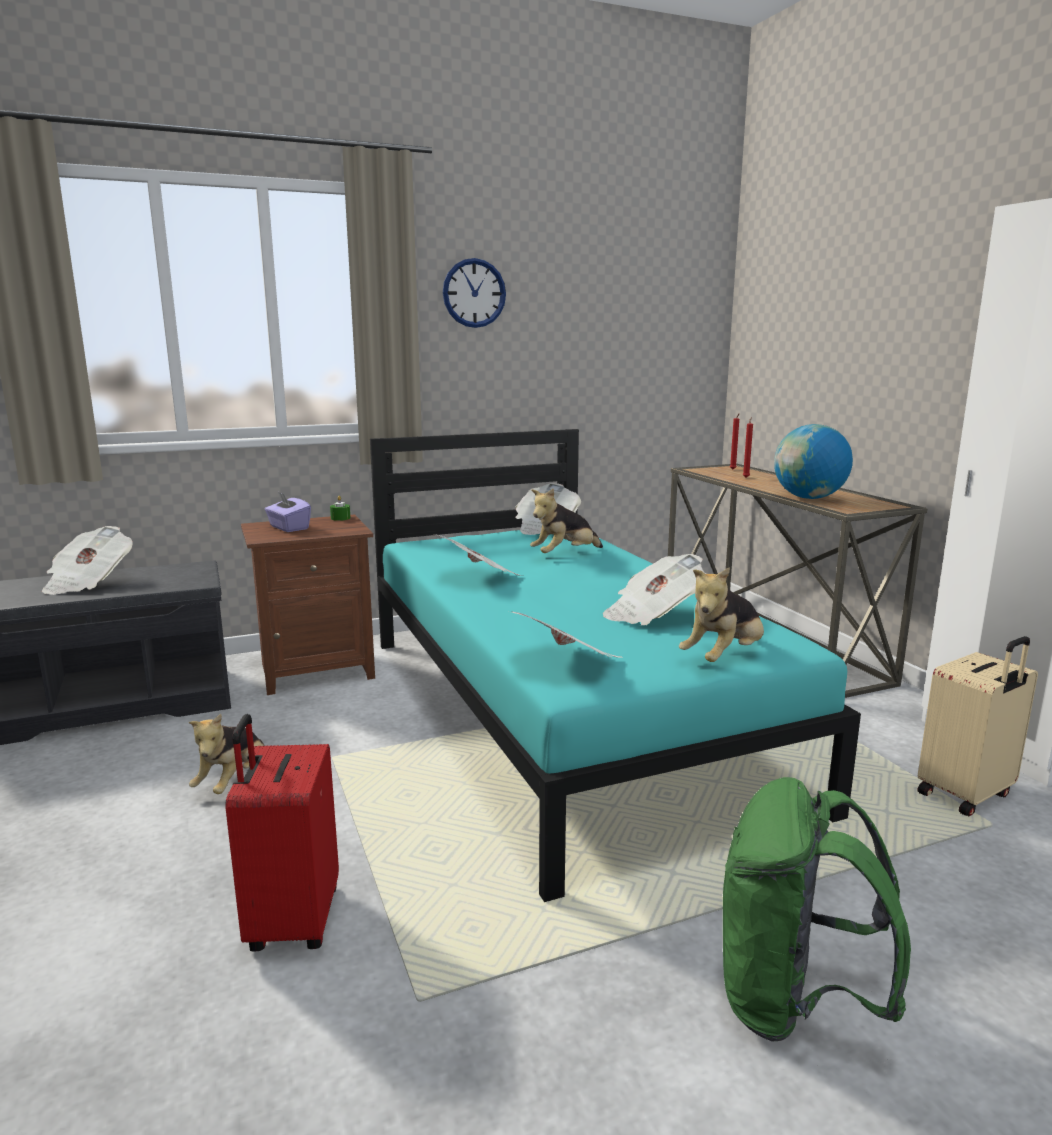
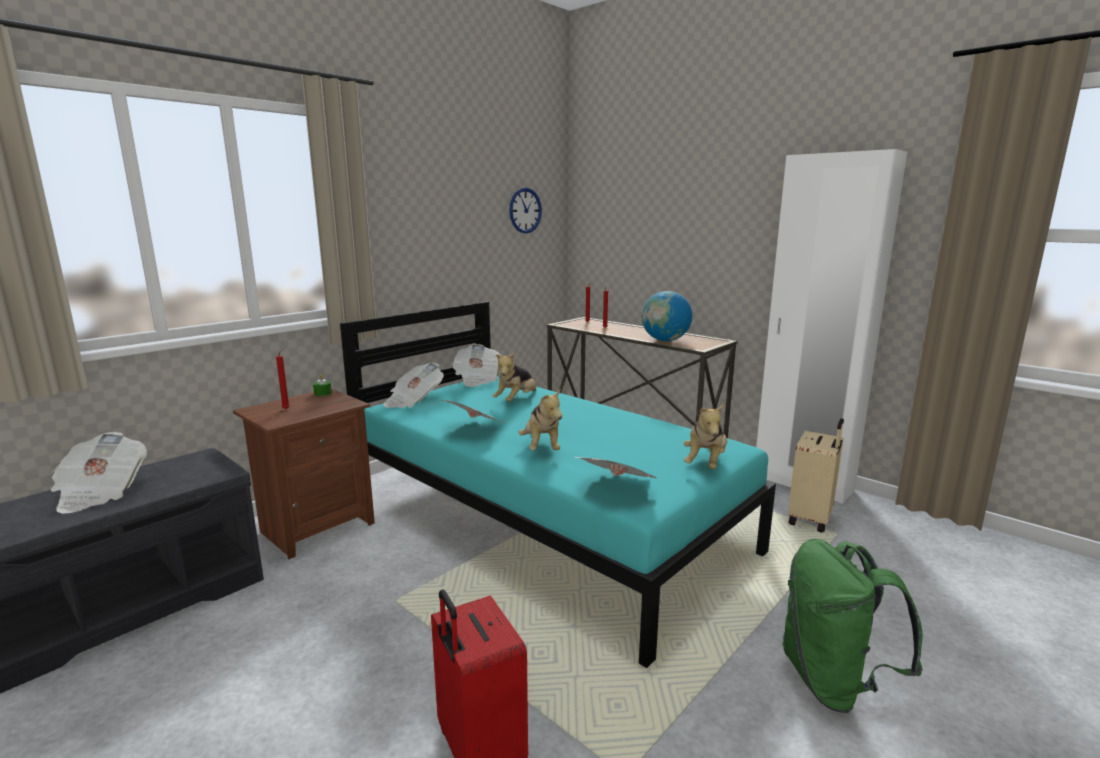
camera: 25 degrees left, 0 degrees up
plush toy [189,714,265,794] -> plush toy moved to [518,389,562,450]
purple tissue box [265,492,311,532] -> red candle [276,349,290,409]
wall clock [443,258,506,328] -> wall clock moved to [509,188,542,233]
newspaper [603,554,706,625] -> newspaper moved to [383,363,444,408]

